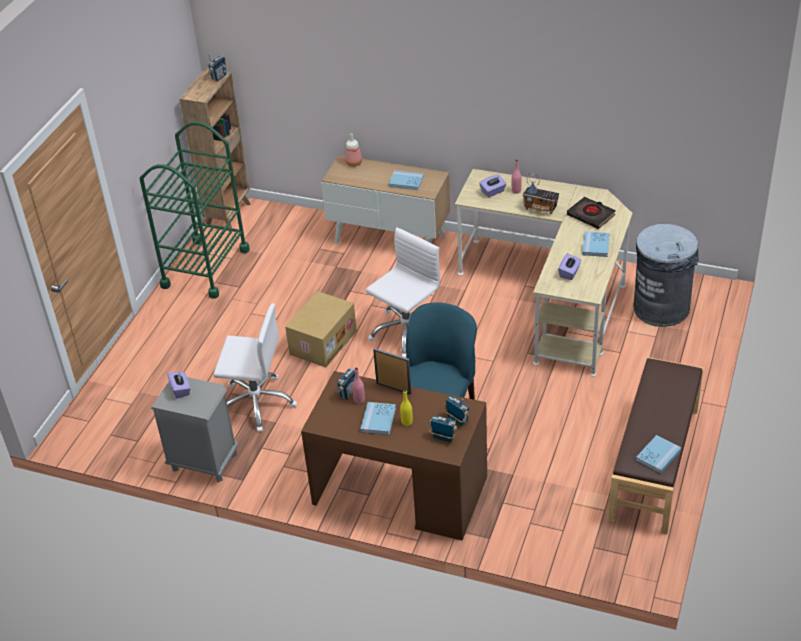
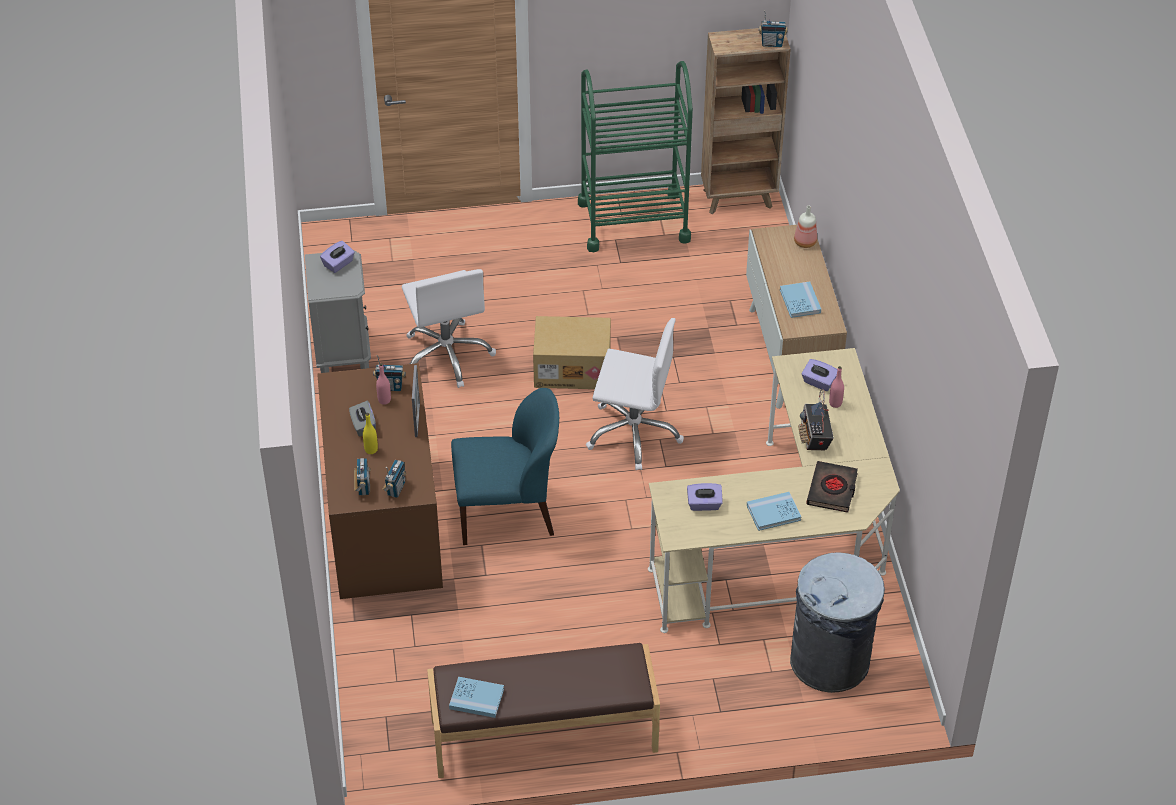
camera: 60 degrees right, 5 degrees up
blue book [361,402,396,435] -> grey tissue box [349,401,376,436]

